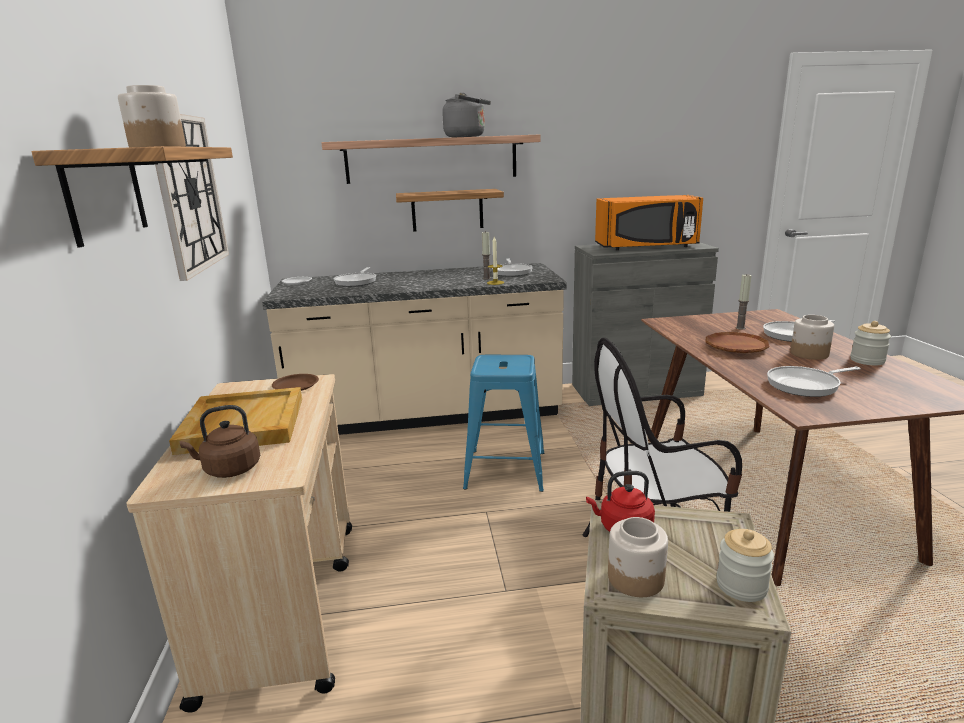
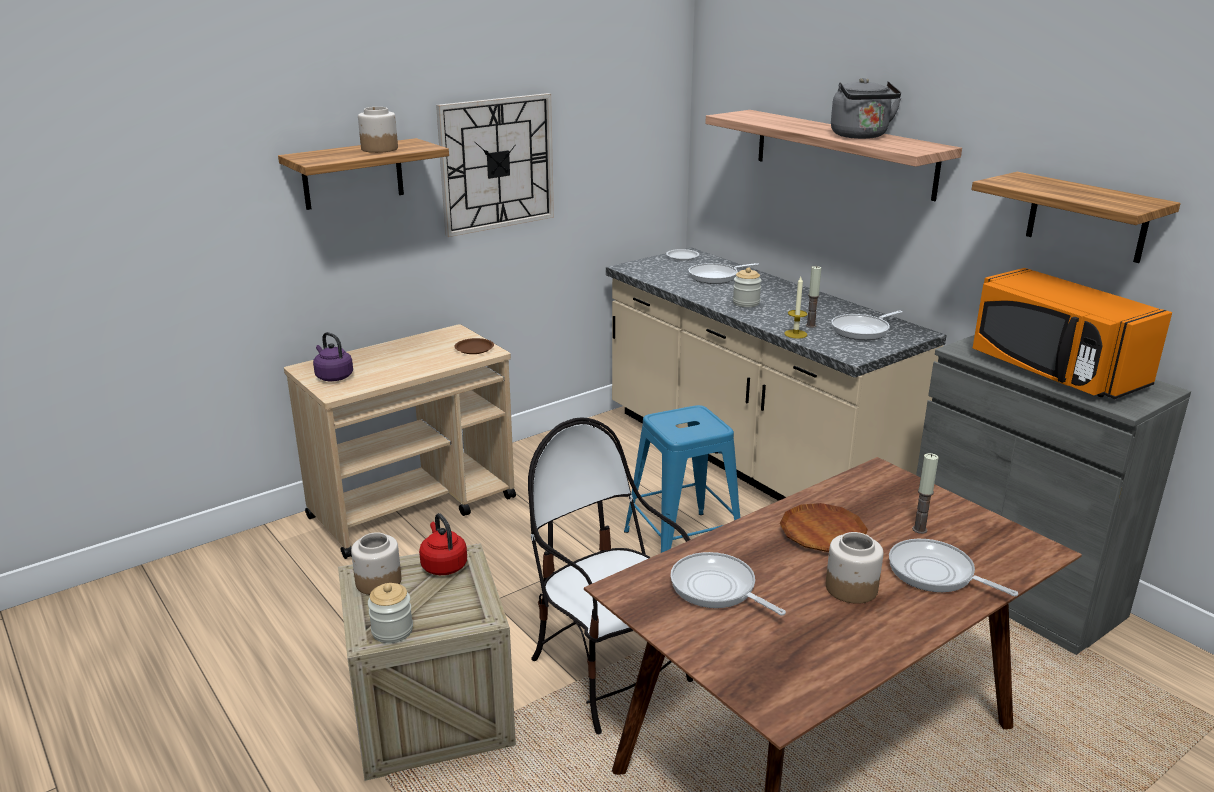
camera: 60 degrees right, 5 degrees up
beige tray [169,387,302,455] -> none
brown kettle [179,405,260,478] -> purple kettle [313,332,353,381]
shelf [396,189,504,232] -> shelf moved to [971,172,1181,263]
jar [850,321,891,365] -> jar moved to [733,267,762,307]

